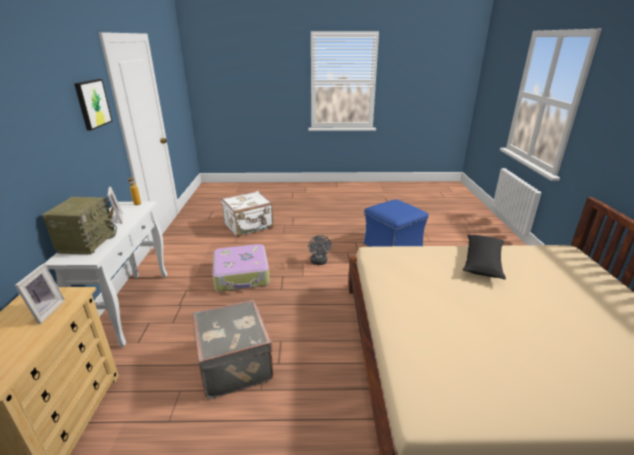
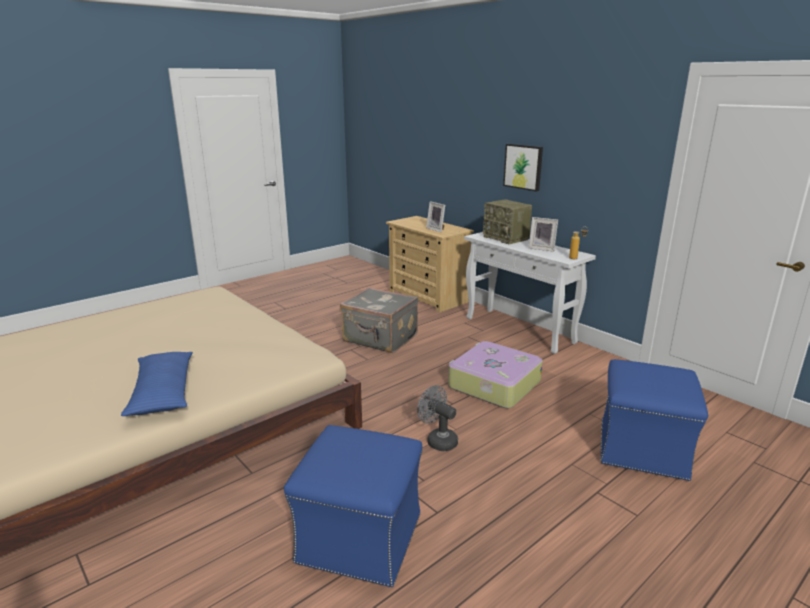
camera: 140 degrees right, 5 degrees down
picture [74,79,113,130] -> picture moved to [503,144,543,191]
white suitcase [221,191,274,237] -> blue ottoman [600,359,708,481]
black pillow [463,234,506,279] -> blue pillow [121,352,193,416]

